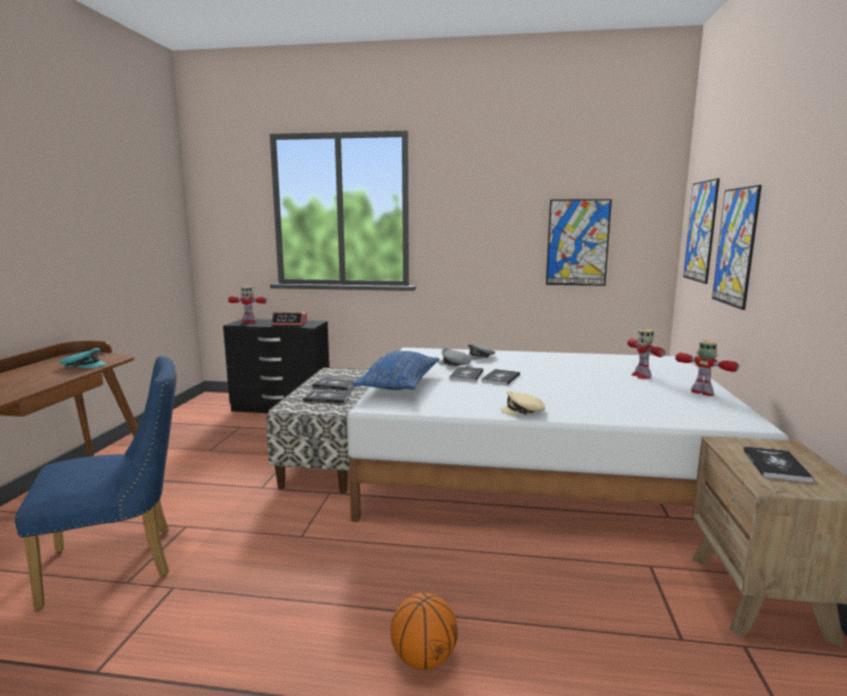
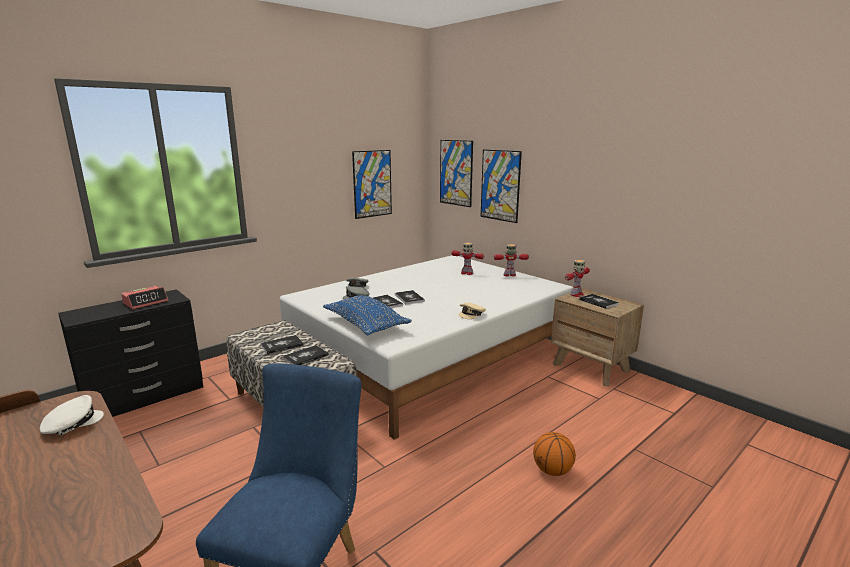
camera: 50 degrees left, 5 degrees up
turquoise cap [60,348,106,368] -> white cap [40,395,104,435]
toy robot [228,286,267,323] -> toy robot moved to [565,260,590,297]

